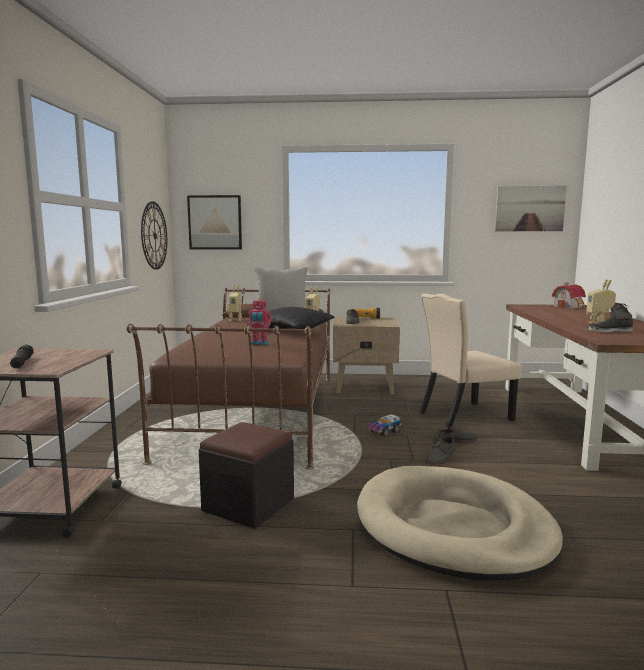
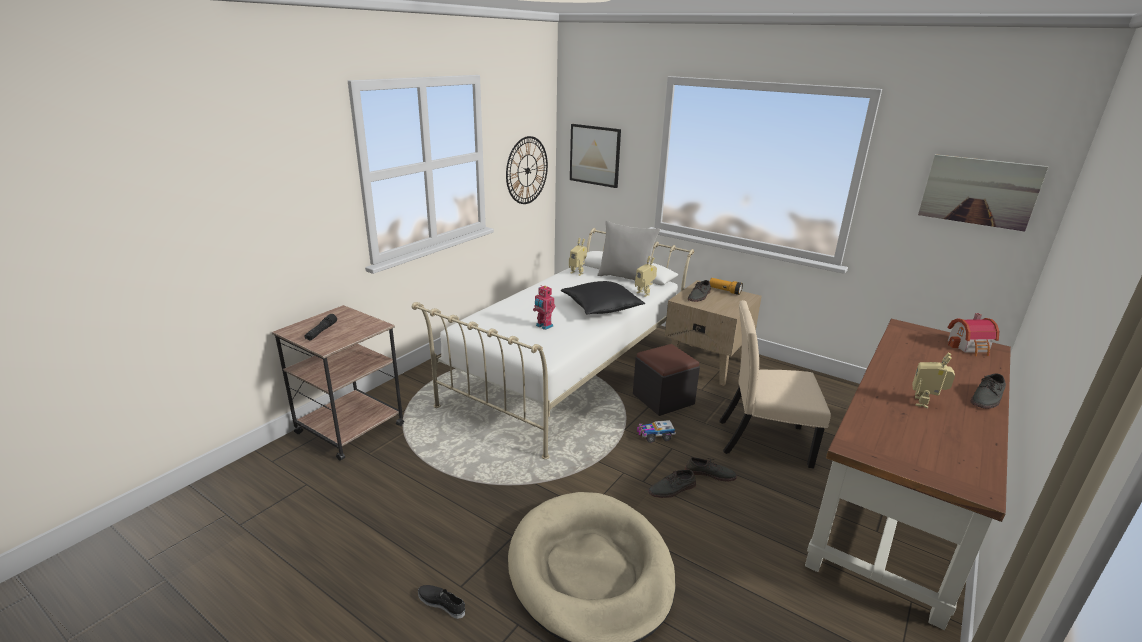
camera: 30 degrees right, 15 degrees up
brown bed [126,288,331,469] -> white bed [412,228,694,459]
black ottoman [199,422,294,529] -> black ottoman moved to [633,344,700,416]
black shoe [588,315,633,332] -> black shoe moved to [418,585,465,619]

